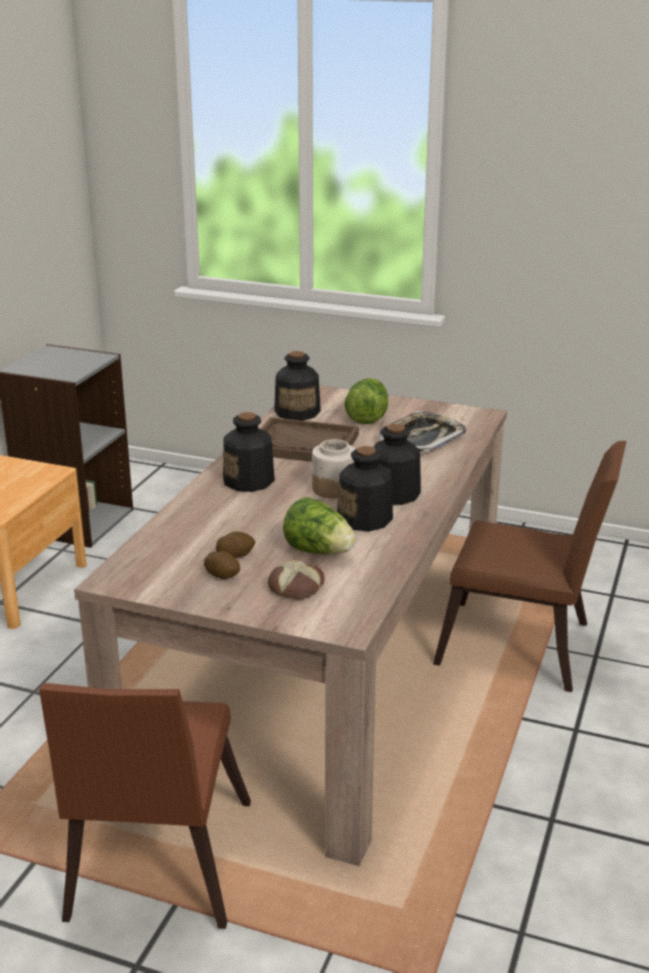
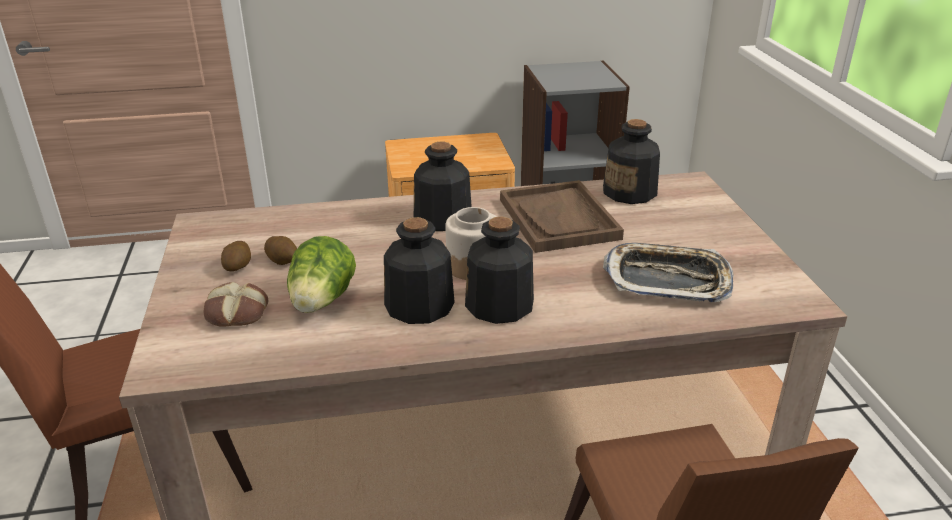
camera: 60 degrees right, 5 degrees up
lettuce [344,378,388,424] -> none

